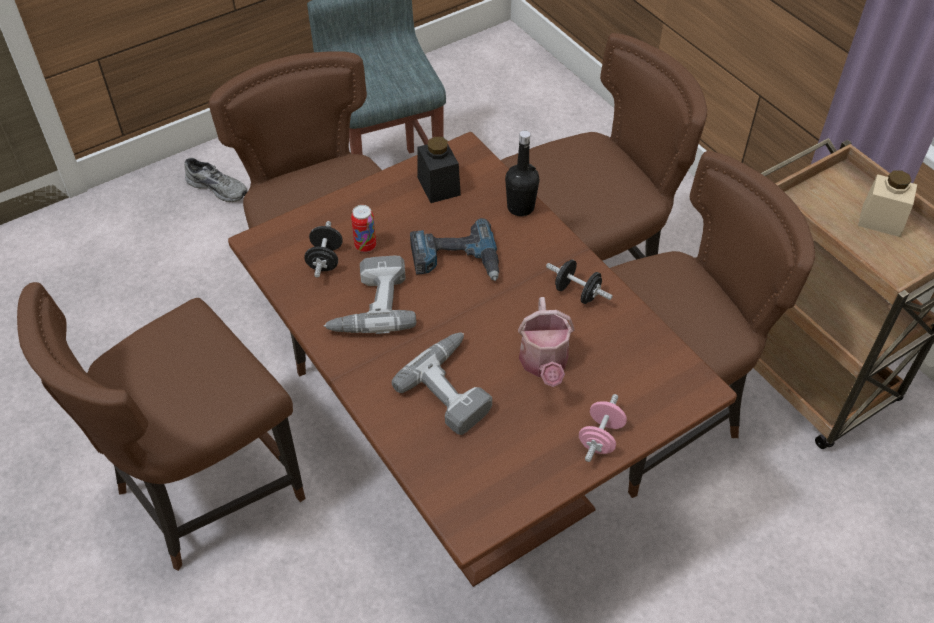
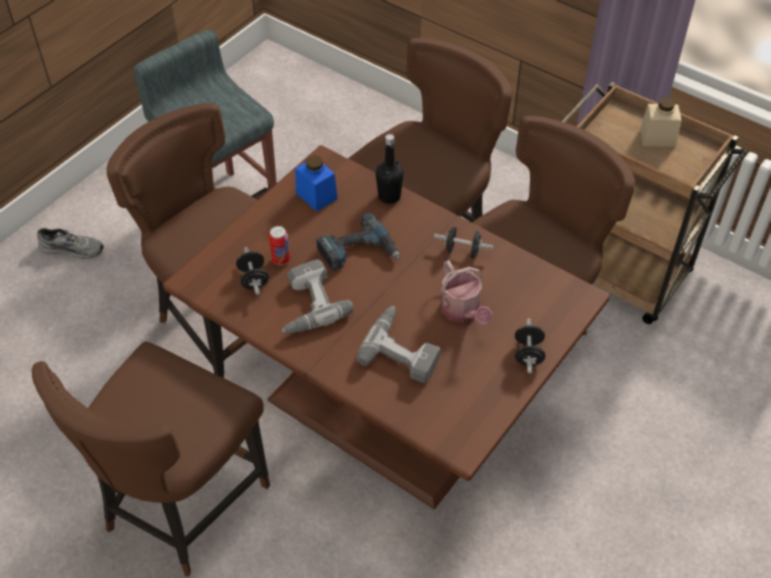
camera: 20 degrees left, 0 degrees up
black jar [417,137,461,203] -> blue jar [295,155,338,211]
pink dumbbell [579,394,627,462] -> black dumbbell [515,319,546,374]

